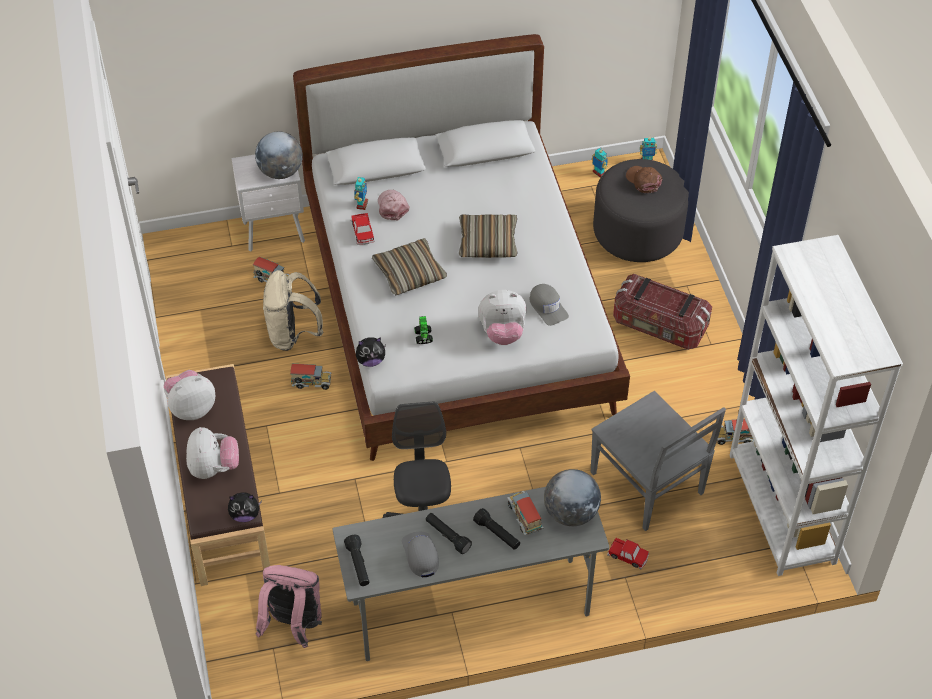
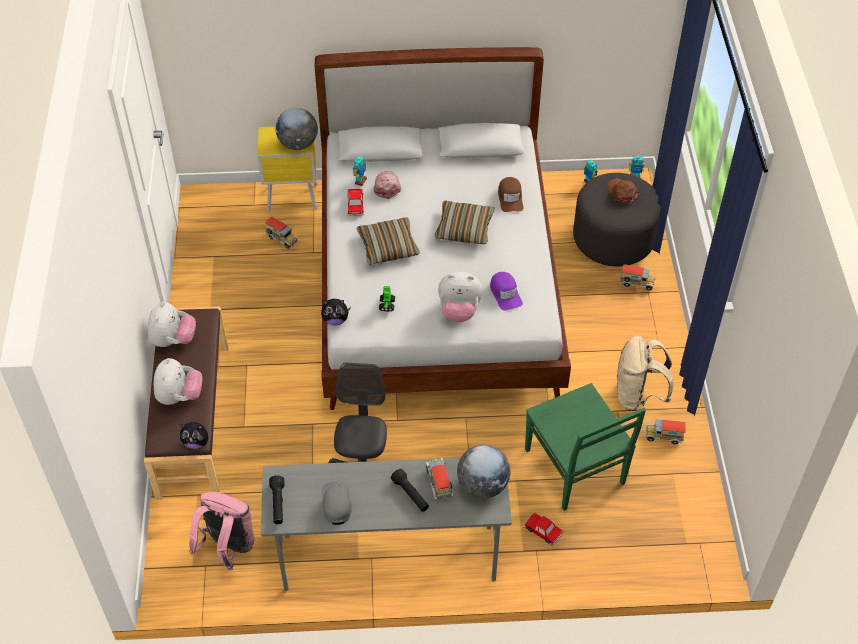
camera: 10 degrees right, 0 degrees up
plush toy [164,370,216,420] -> plush toy turned 120 degrees clockwise [148,302,196,347]
white nightstand [232,155,305,252] -> yellow nightstand [257,127,317,212]
beige backpack [263,270,323,351] -> beige backpack moved to [616,335,674,411]
toy truck [290,364,332,390] -> toy truck moved to [620,264,655,291]
black flashlight [425,513,472,554] -> none
grey cap [530,284,569,326] -> purple cap [490,272,523,310]
grey chair [591,391,726,531] -> green chair [525,383,646,511]
storage box [613,274,712,350] -> none
white bookcase [730,235,903,576] -> none
none -> brown cap [498,177,523,212]

